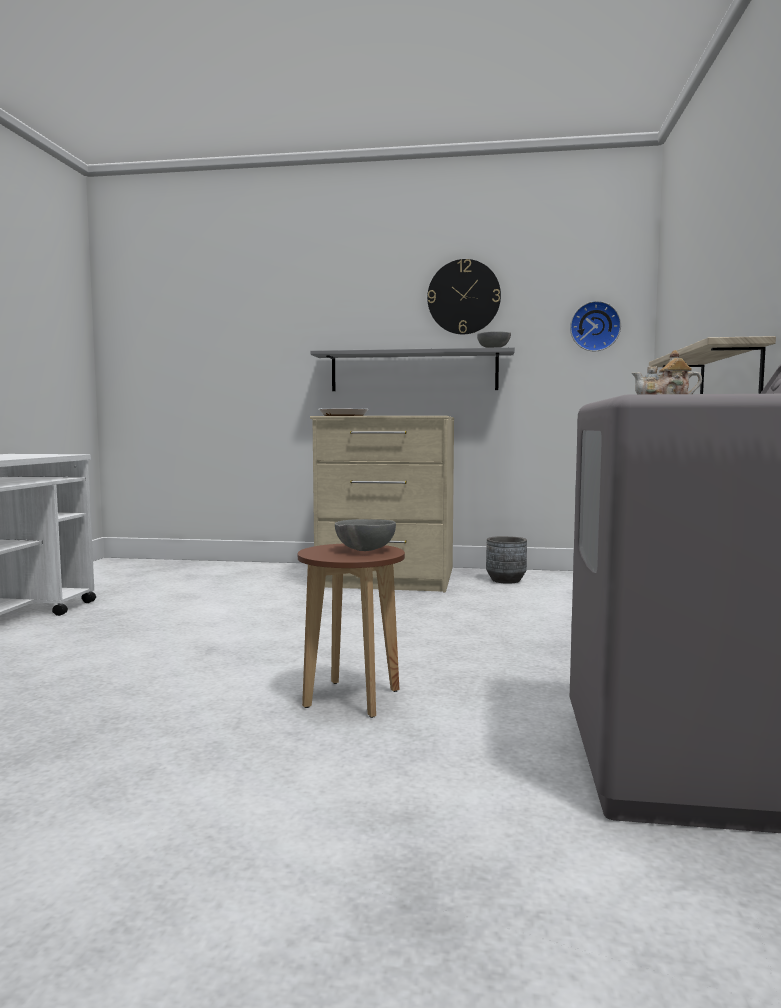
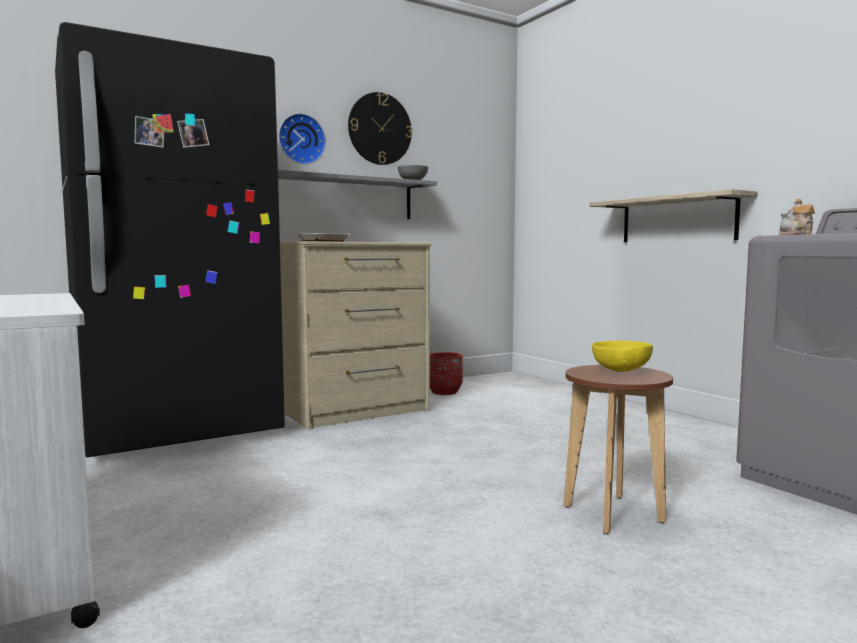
camera: 40 degrees left, 0 degrees up
grey bowl [335,519,396,551] -> yellow bowl [592,341,653,372]
grey planter [486,536,527,584] -> red planter [430,352,463,395]
wall clock [570,301,621,351] -> wall clock moved to [278,113,326,164]
none -> black fridge [55,22,285,457]

